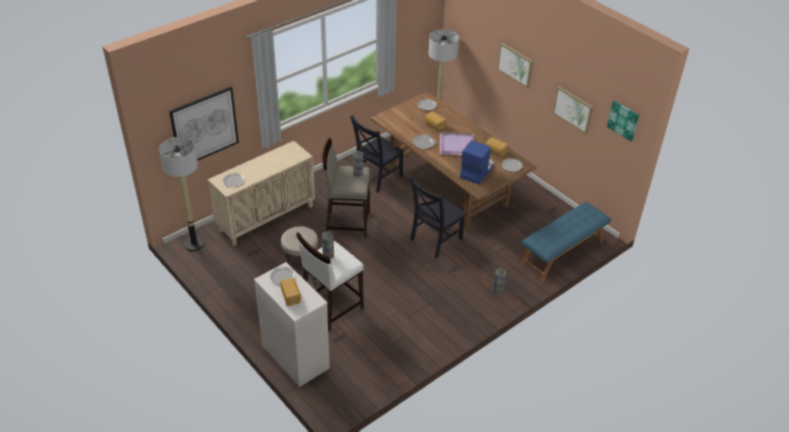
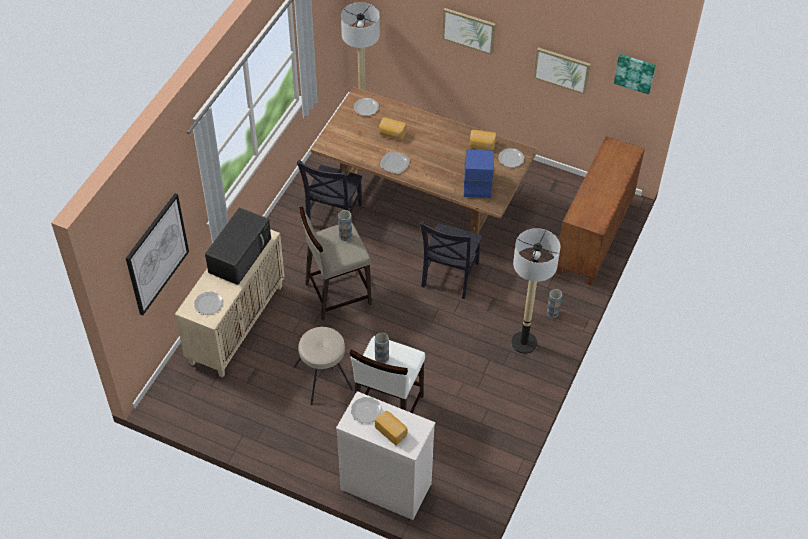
camera: 25 degrees left, 10 degrees up
floor lamp [159,137,205,251] -> floor lamp moved to [511,228,560,354]
purple tray [440,133,474,155] -> none
blue bench [521,202,611,282] -> brown cabinet [557,136,645,285]
none -> black microwave [205,207,271,285]

